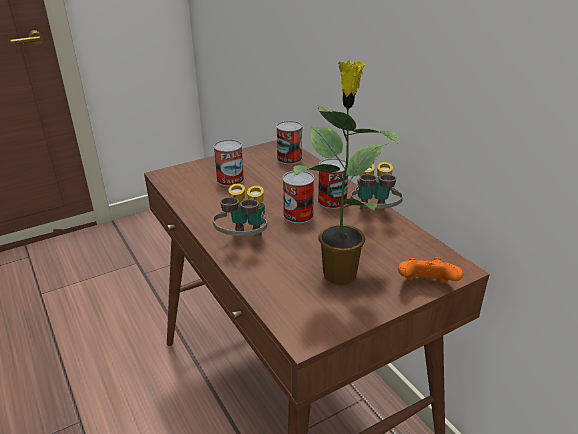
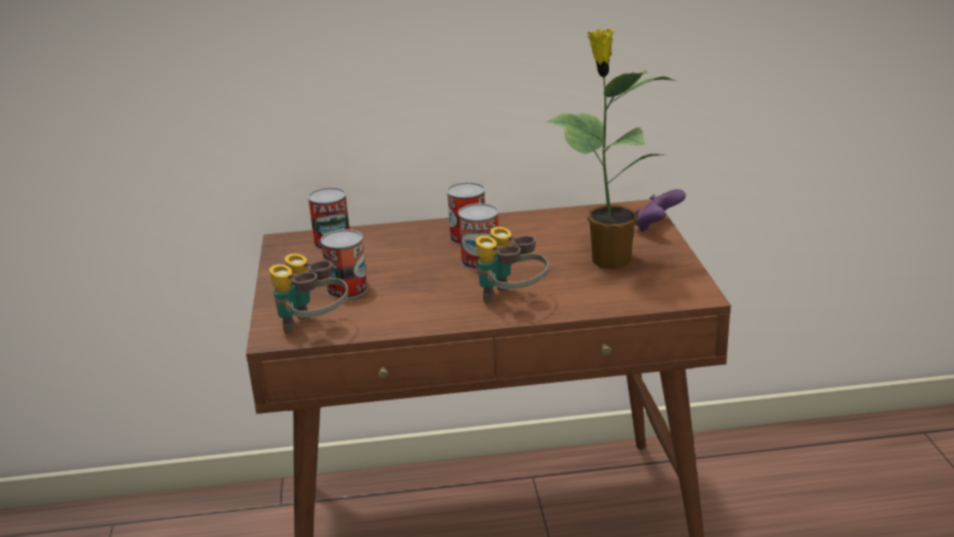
camera: 65 degrees left, 5 degrees down
binoculars [351,162,403,210] -> binoculars moved to [269,254,348,334]
orange game controller [398,257,463,283] -> purple game controller [634,189,686,232]

